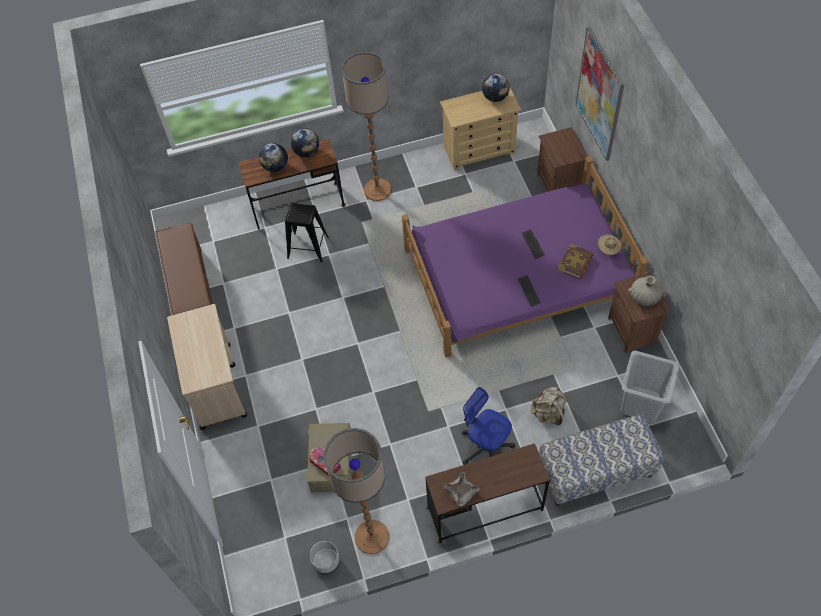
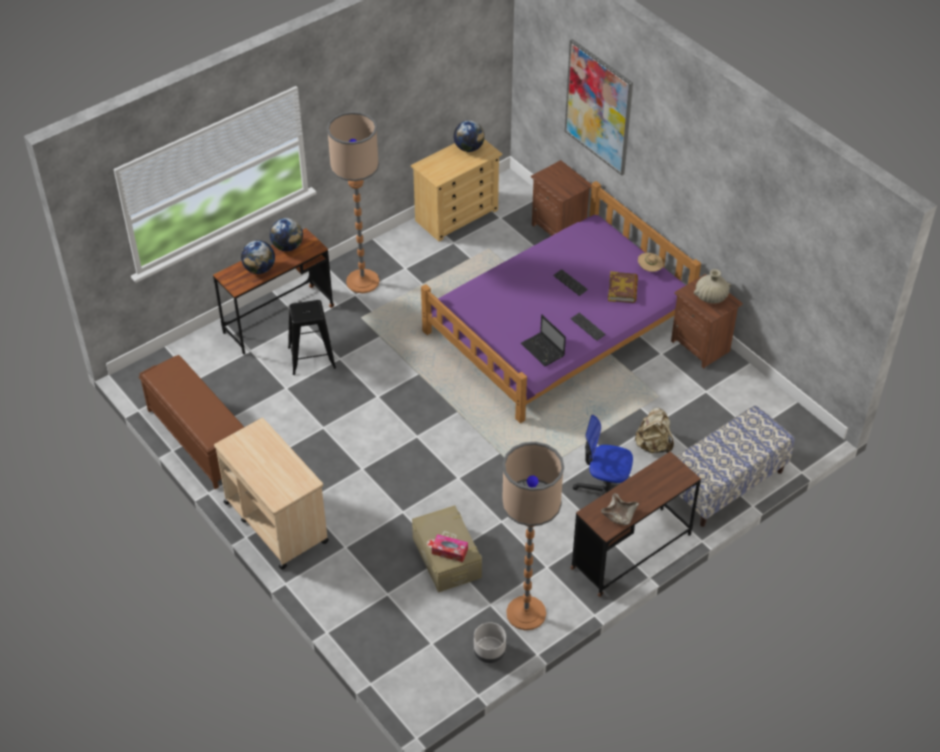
camera: 25 degrees left, 10 degrees down
grey laundry basket [621,351,680,422] -> none
none -> laptop [521,315,566,366]

